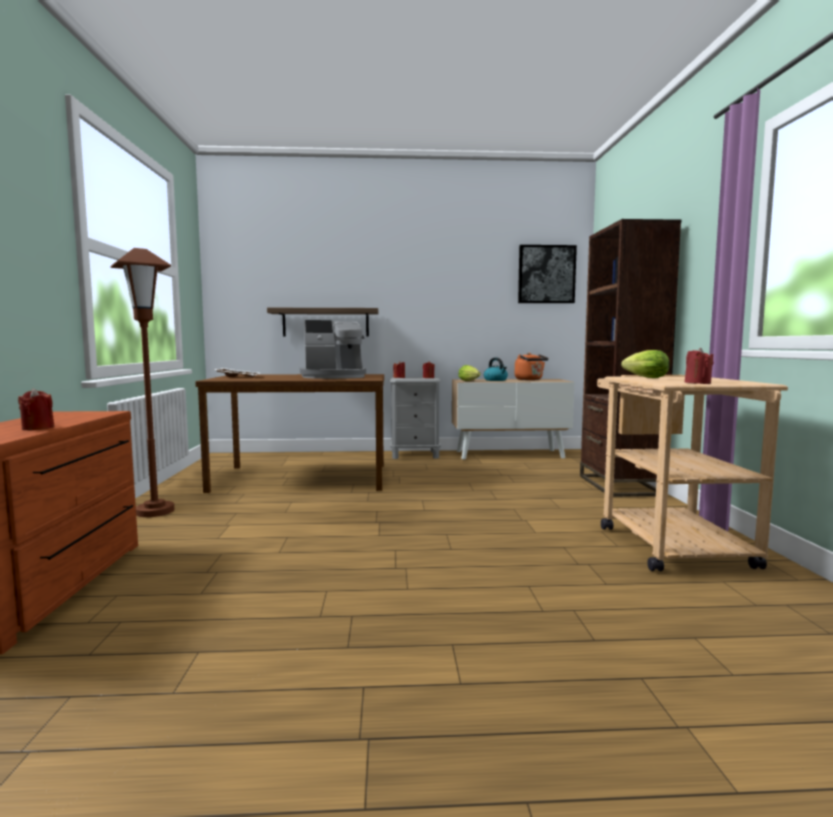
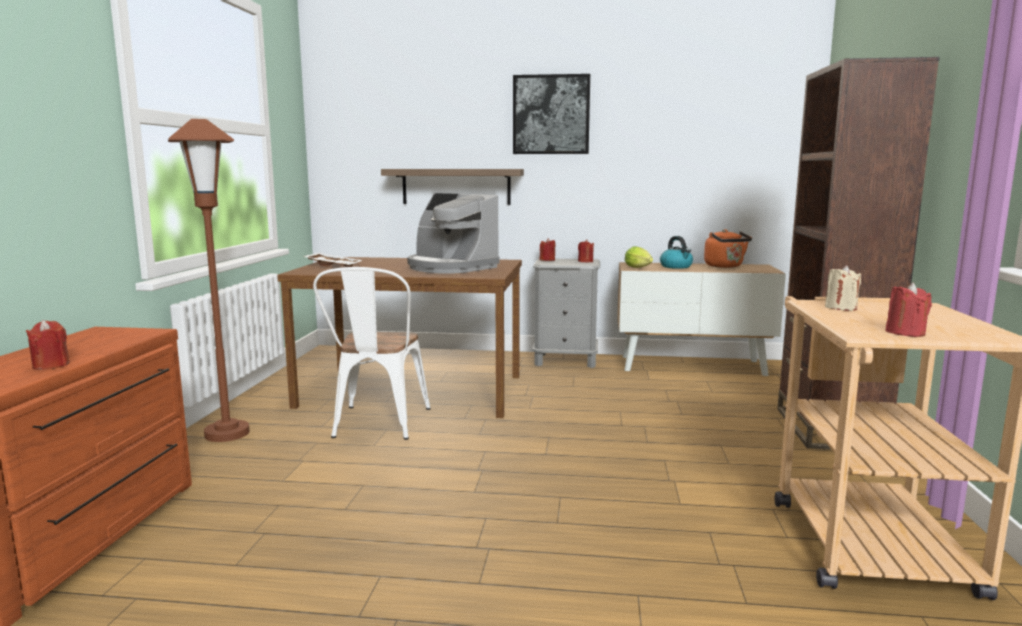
camera: 10 degrees right, 5 degrees up
coffee machine [300,320,366,379] -> coffee machine turned 45 degrees clockwise [407,193,500,274]
picture [518,245,577,303] -> picture moved to [513,74,590,154]
lettuce [621,350,670,378] -> beige candle [825,265,861,311]
none -> white chair [313,267,431,440]

